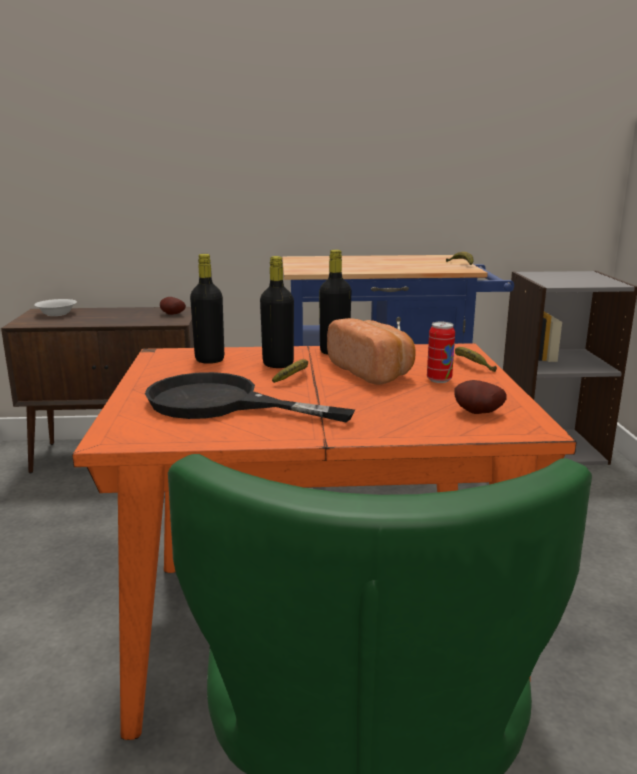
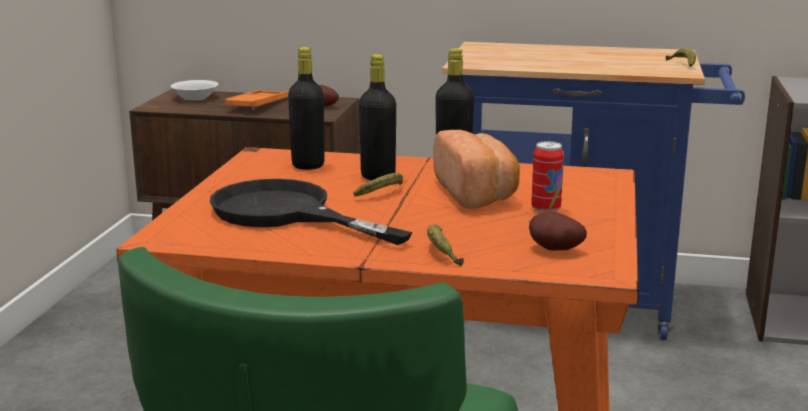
camera: 15 degrees right, 0 degrees up
banana [455,347,497,372] -> banana moved to [427,224,464,266]
none -> orange tray [225,90,289,110]

